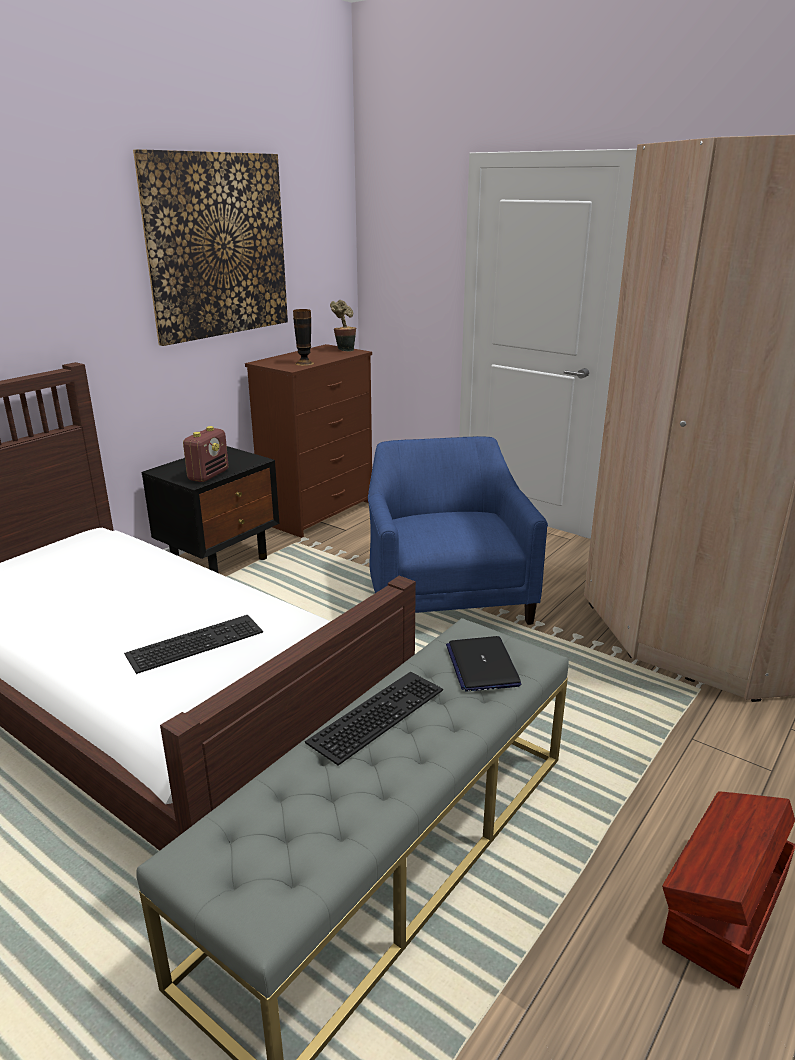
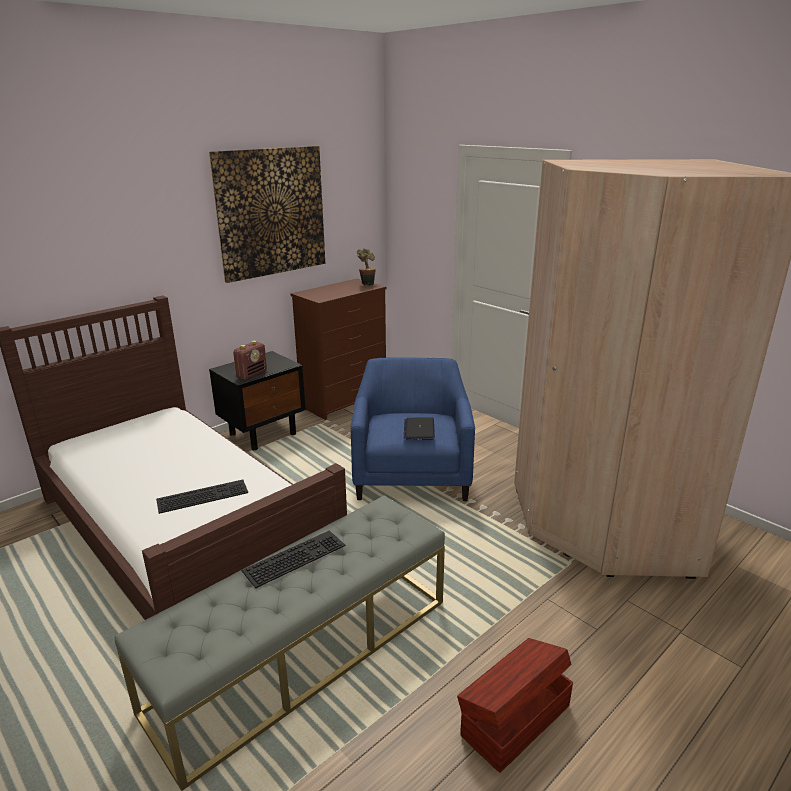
camera: 10 degrees right, 0 degrees up
vase [293,309,314,366] -> none
laptop [446,636,521,692] -> laptop moved to [404,417,435,440]

